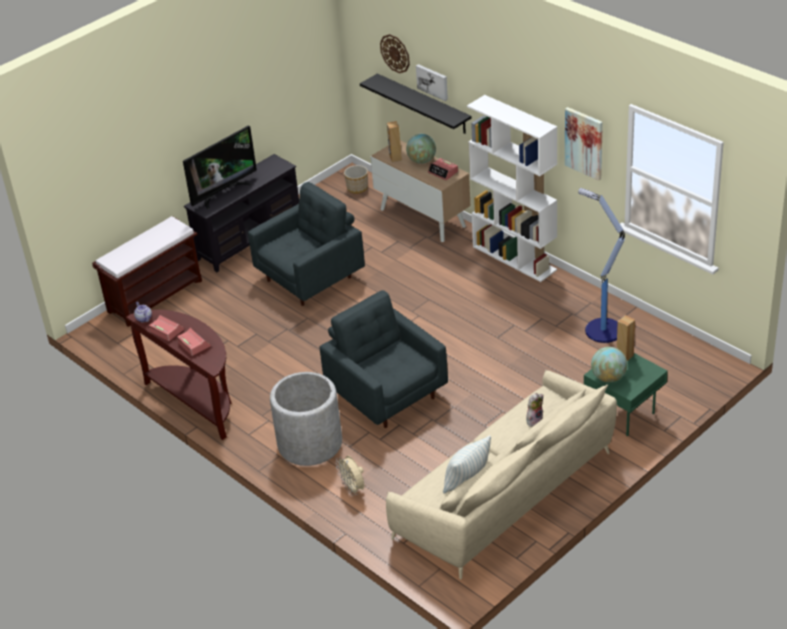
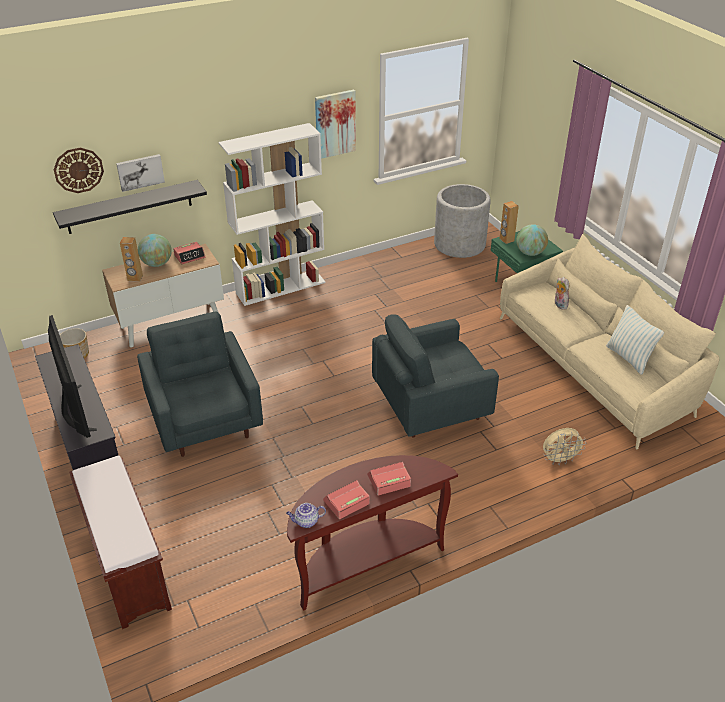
camera: 75 degrees left, 0 degrees up
grey planter [270,372,342,466] -> grey planter moved to [434,184,491,258]
floor lamp [578,188,625,343] -> none

